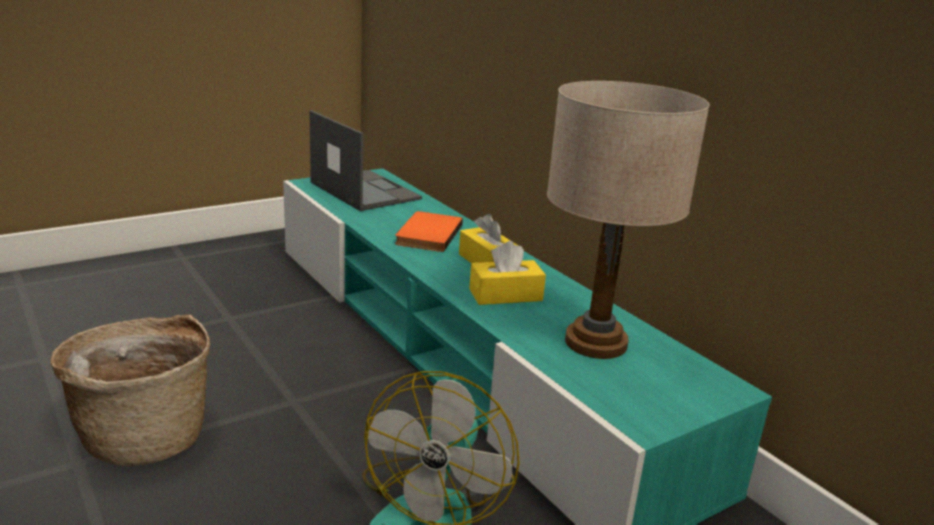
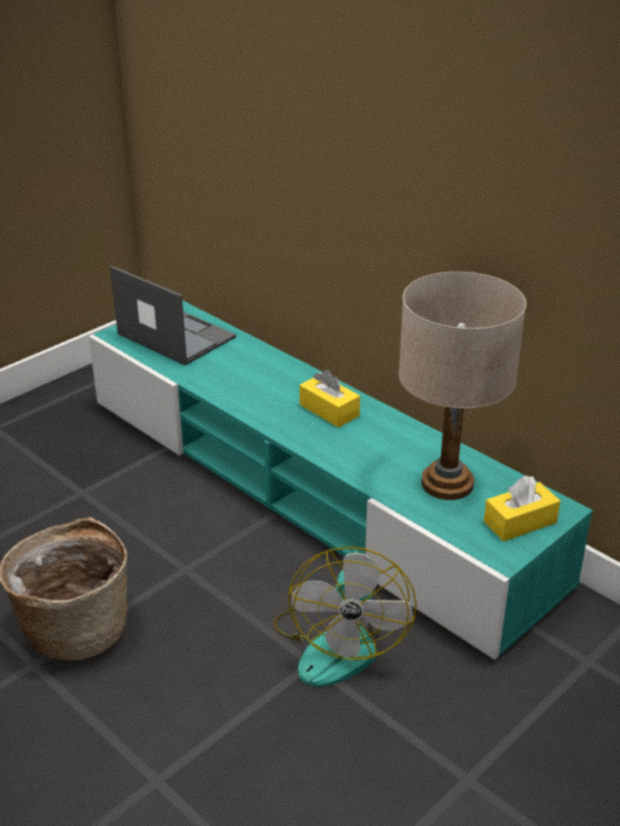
camera: 10 degrees left, 10 degrees up
orange book [395,211,463,252] -> none
yellow tissue box [469,241,546,305] -> yellow tissue box moved to [484,475,560,542]

